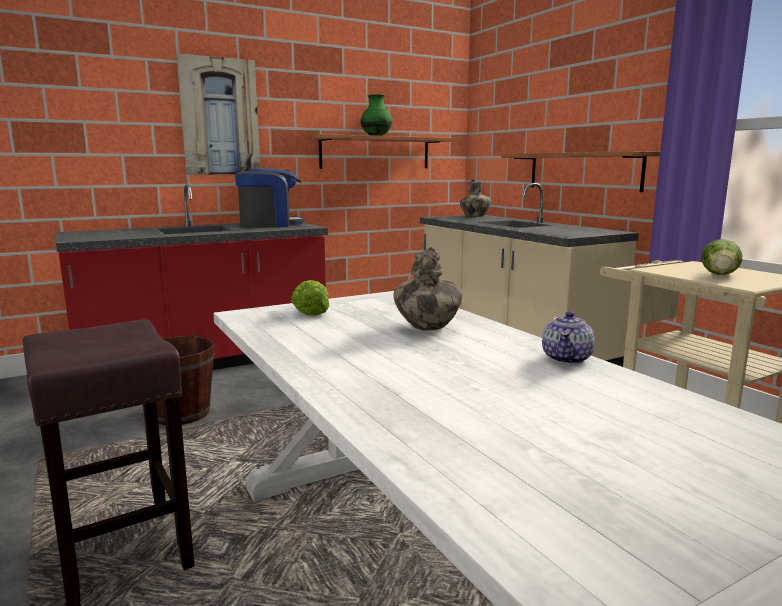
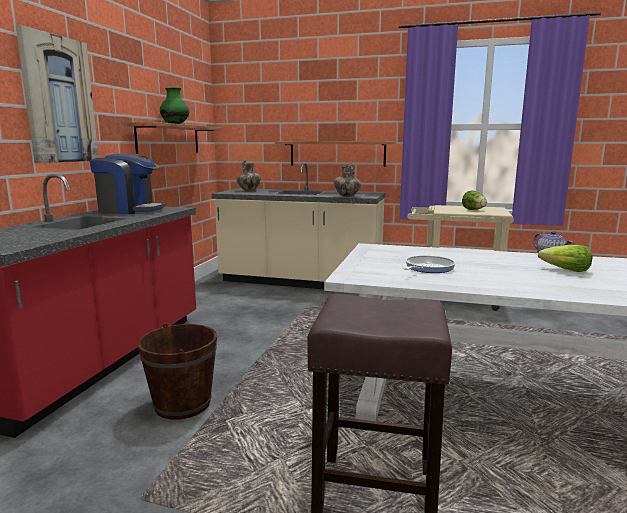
camera: 45 degrees left, 0 degrees up
coffee machine [235,167,305,228] -> coffee machine turned 75 degrees clockwise [90,154,165,214]
lettuce [291,280,329,316] -> lettuce moved to [538,245,593,272]
vase [393,247,463,331] -> vase moved to [334,162,361,197]
none -> frying pan [404,256,456,273]

